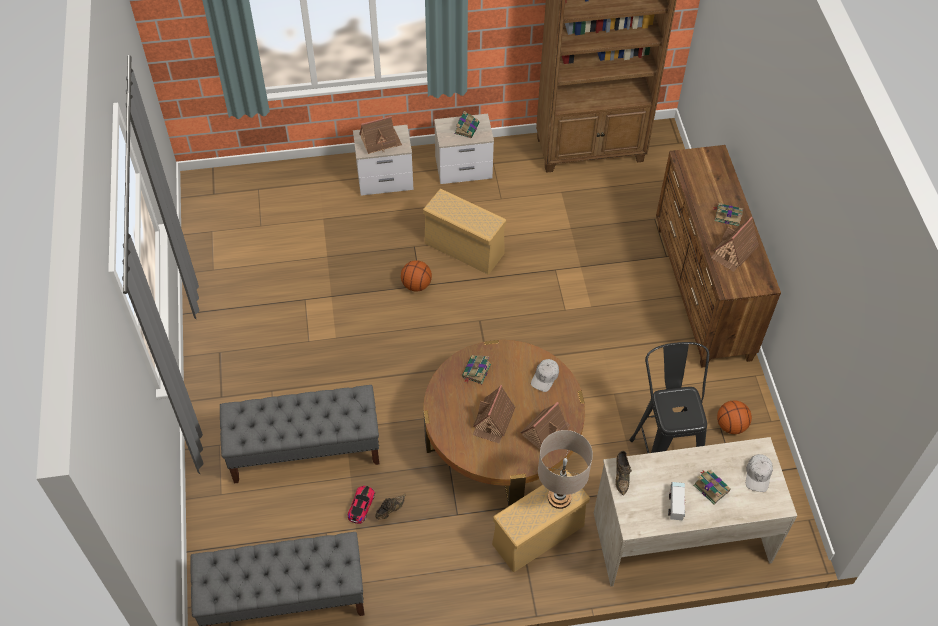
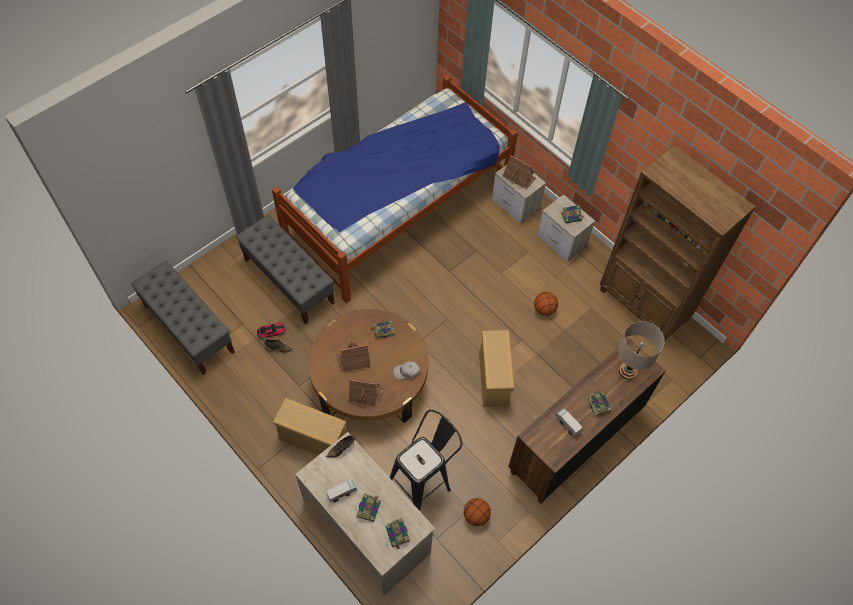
camera: 55 degrees right, 5 degrees up
basketball [401,260,432,291] -> basketball moved to [534,292,558,316]
beige storage box [423,189,506,274] -> beige storage box moved to [479,330,514,407]
beige table lamp [538,430,593,509] -> beige table lamp moved to [618,321,665,380]
toy house [711,217,759,272] -> toy truck [556,409,583,436]
white cap [746,454,773,492] -> book [386,518,410,550]
none -> bed [272,75,518,303]

